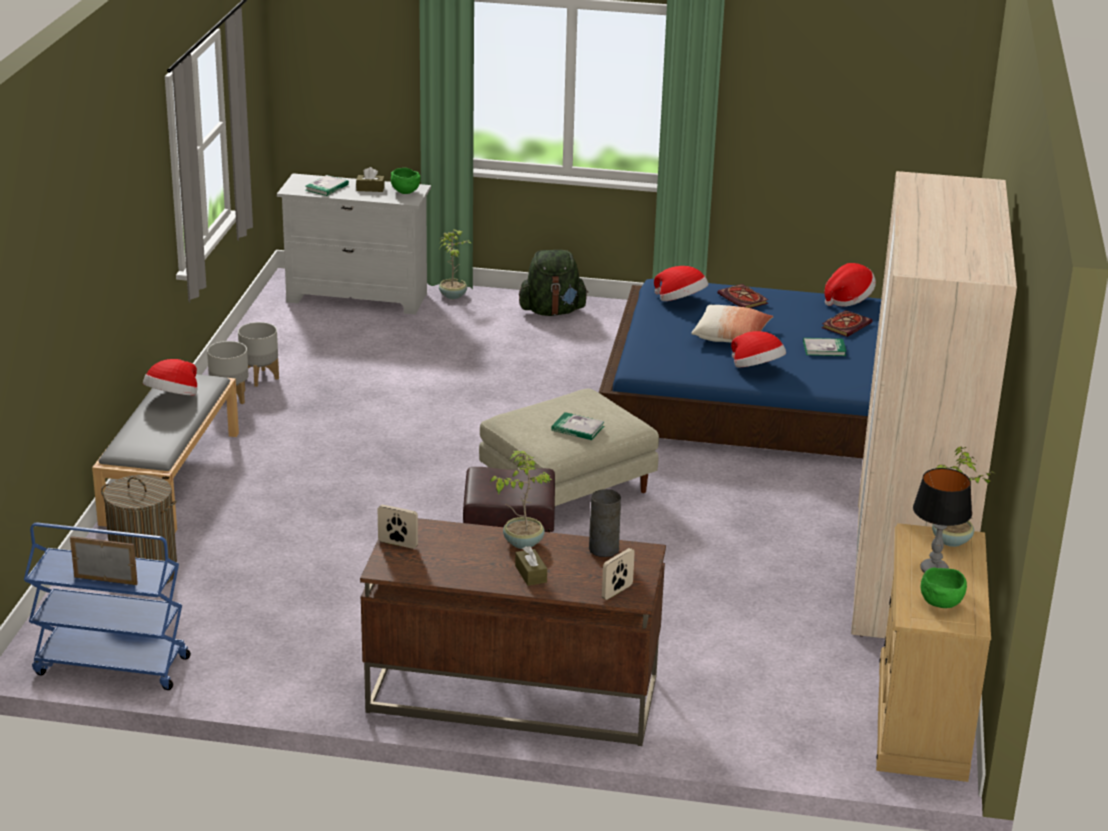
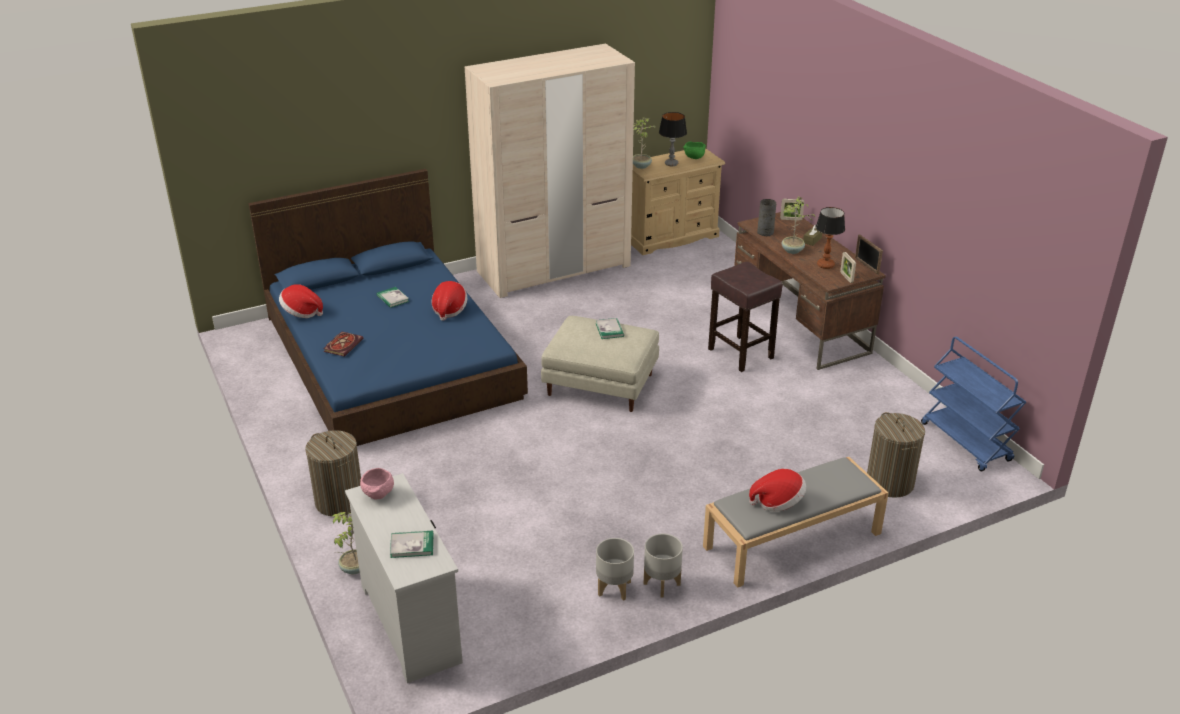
camera: 125 degrees left, 5 degrees up
picture frame [70,536,138,585] -> picture frame moved to [855,234,883,275]
brown tissue box [356,167,385,192] -> none
green bowl [391,168,421,194] -> pink bowl [360,468,394,499]
green backpack [519,250,588,316] -> laundry basket [305,430,361,516]
hat [654,266,708,301] -> none
pillow [691,305,774,343] -> none
book [821,310,872,337] -> none
none -> table lamp [816,207,845,269]

